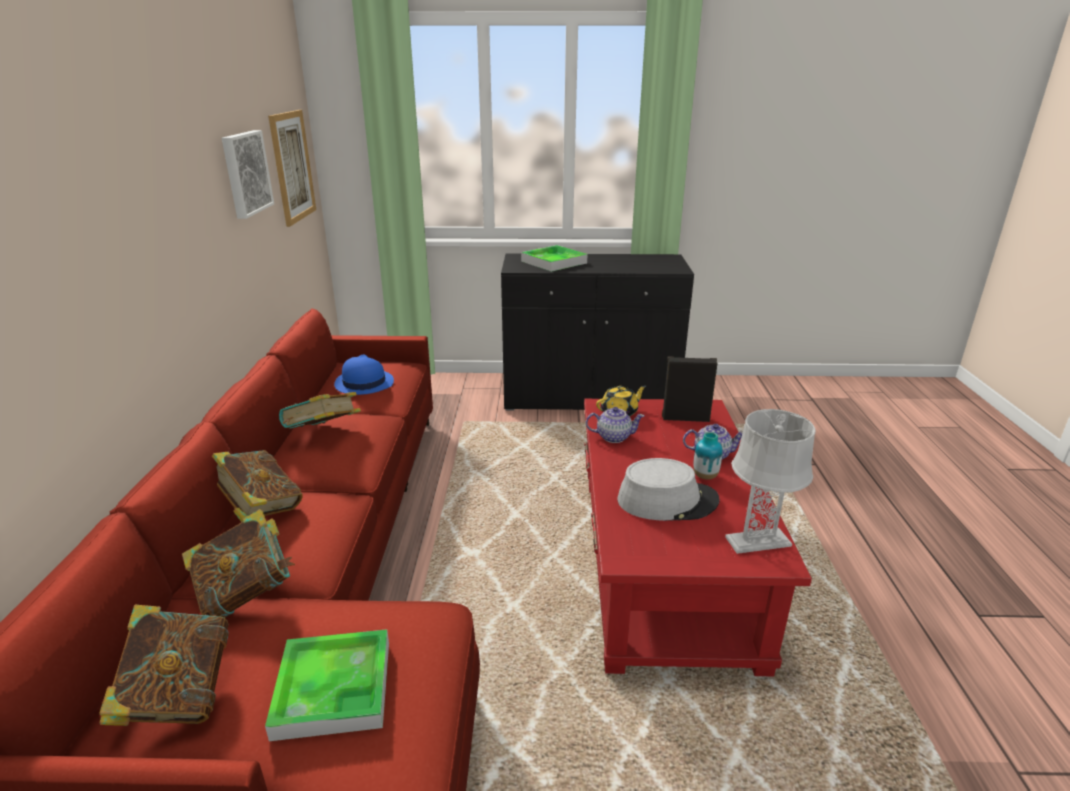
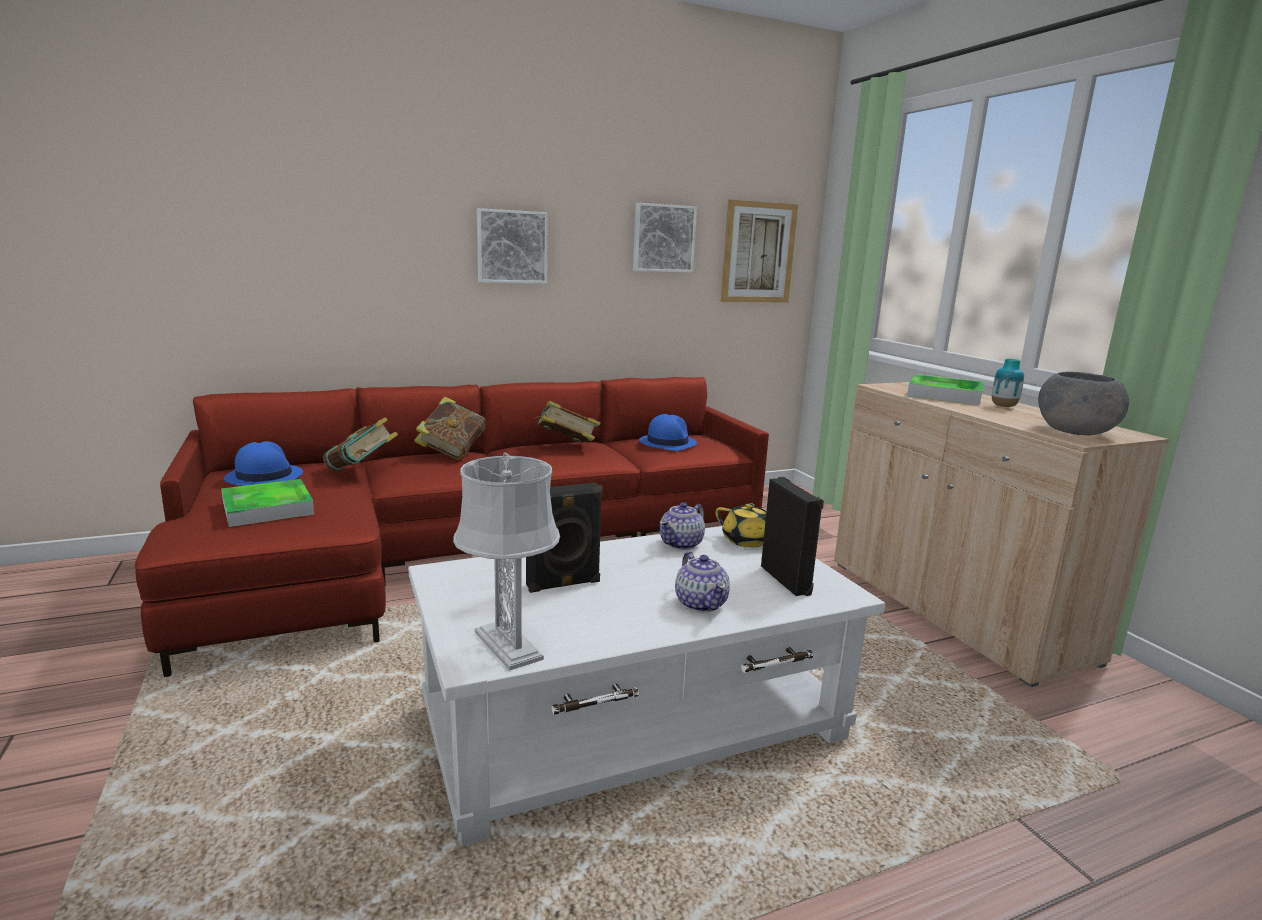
camera: 65 degrees right, 10 degrees down
book [99,605,229,726] -> blue hat [224,441,303,486]
black cabinet [501,253,694,411] -> beige cabinet [834,382,1169,687]
red coffee table [584,399,812,677] -> white coffee table [408,526,885,846]
teapot [586,407,644,443] -> teapot turned 60 degrees clockwise [659,502,705,550]
grey hat [618,458,720,521] -> black speaker [526,482,603,593]
vase [693,432,722,480] -> vase moved to [992,358,1024,407]
none -> picture [477,208,548,284]
none -> grey bowl [1038,371,1129,435]

